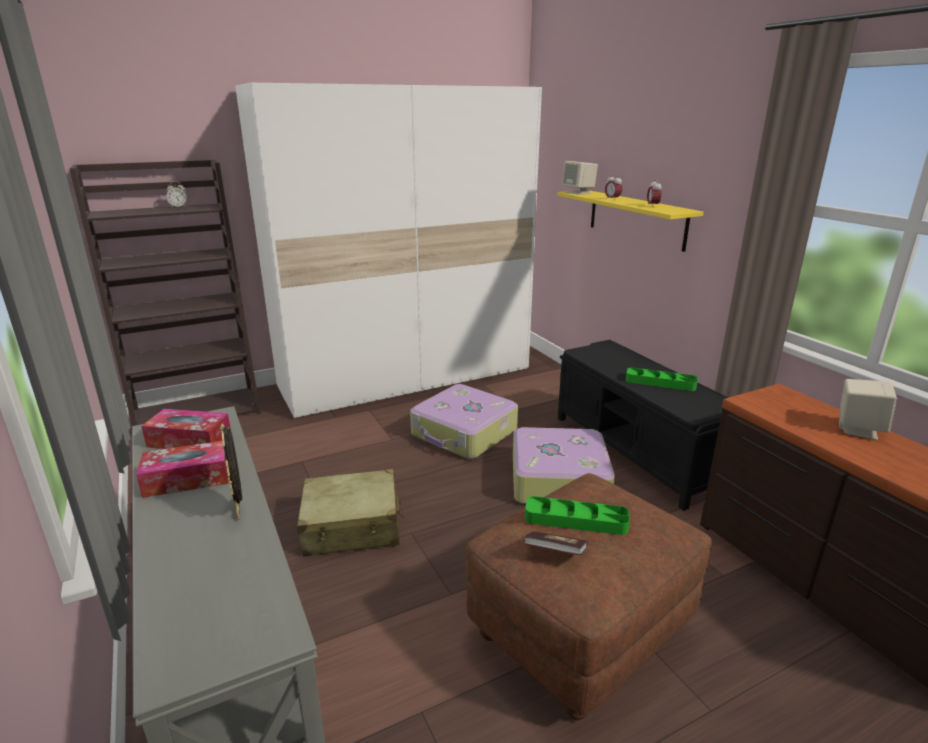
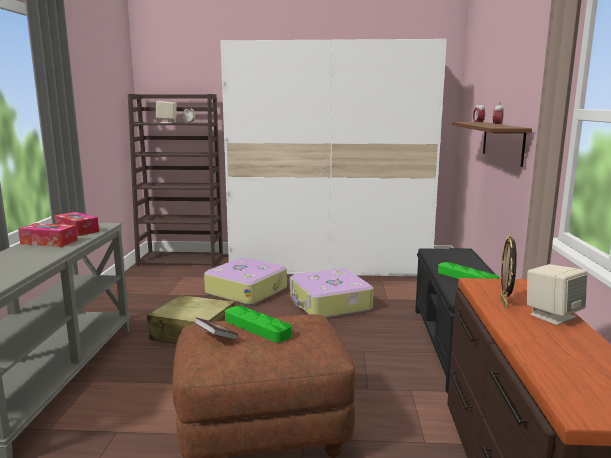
camera: 30 degrees right, 10 degrees down
picture frame [221,424,242,520] -> picture frame moved to [500,235,517,308]
suitcase [513,427,615,504] -> suitcase moved to [204,258,287,305]
yellow shelf [557,191,704,252] -> brown shelf [452,122,532,167]
beige speaker [562,161,598,195] -> beige speaker moved to [156,101,177,123]

